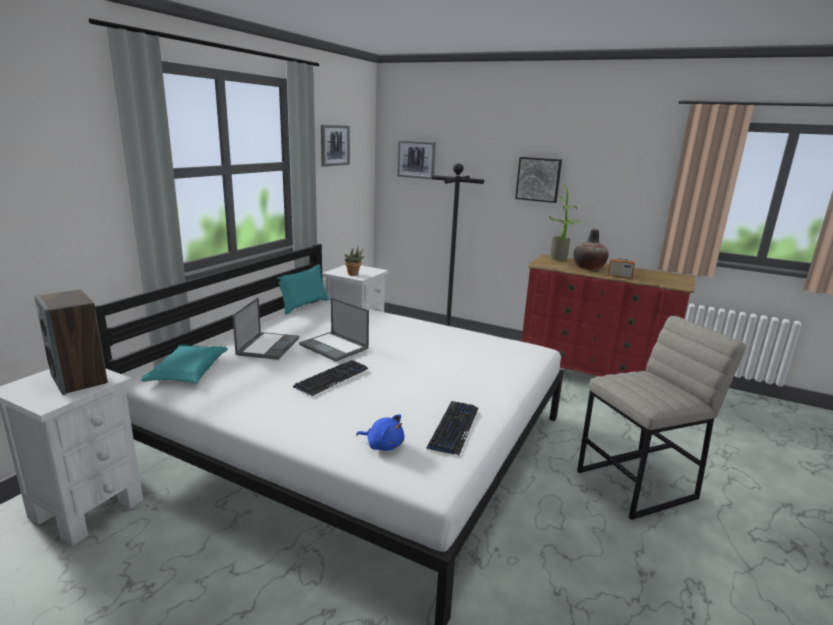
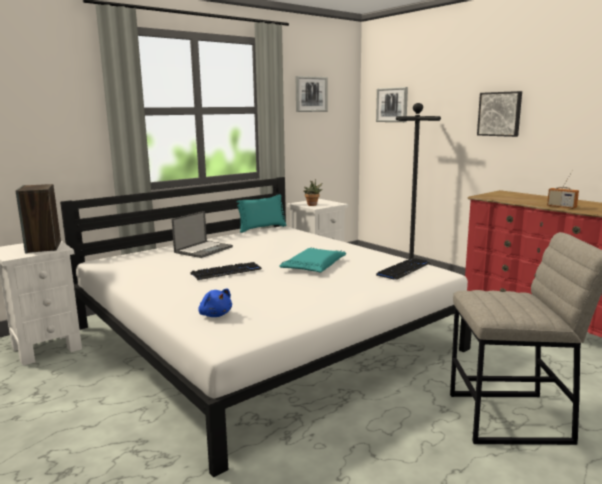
camera: 25 degrees right, 5 degrees down
turquoise pillow [141,344,228,384] -> turquoise pillow moved to [279,248,346,273]
laptop [299,297,369,361] -> none
keyboard [427,401,478,455] -> keyboard moved to [376,258,430,280]
potted plant [549,184,587,261] -> none
vase [574,229,609,270] -> none

